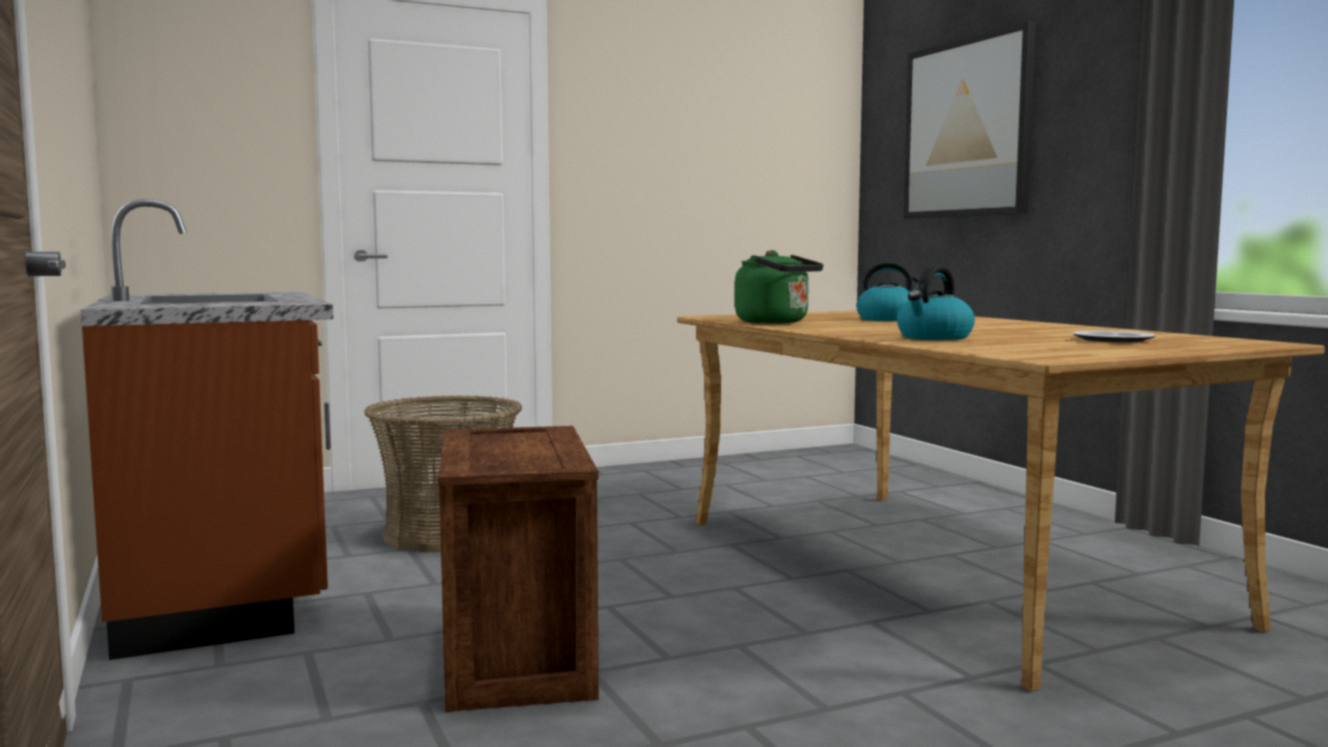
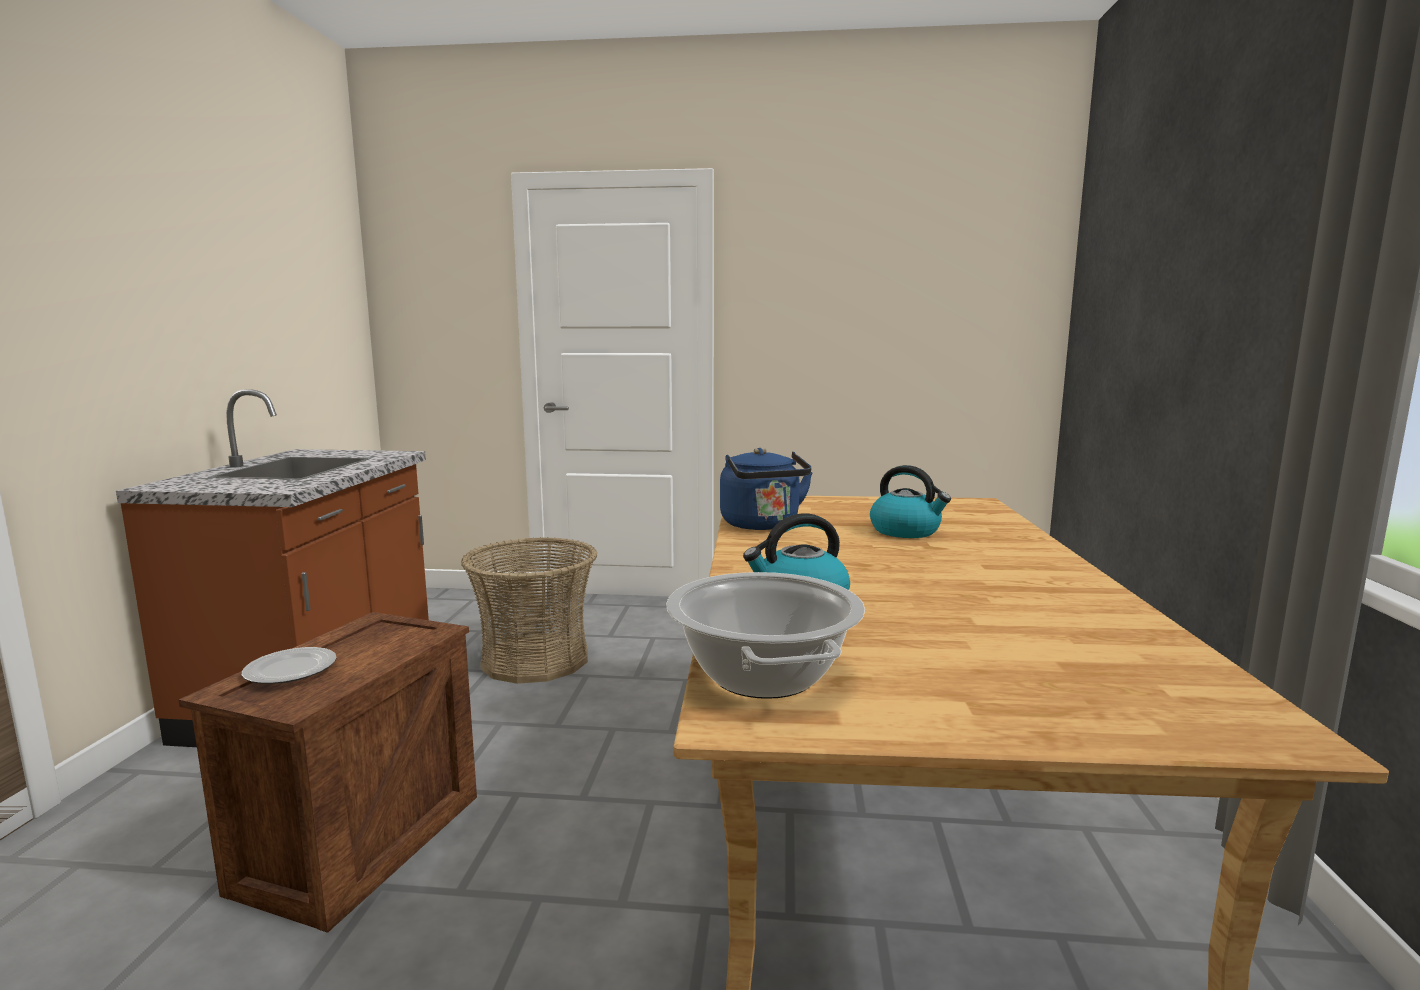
camera: 30 degrees right, 5 degrees up
green kettle [735,250,823,324] -> blue kettle [720,448,812,530]
picture [904,21,1036,219] -> none
plate [1072,331,1156,343] -> plate moved to [242,647,337,684]
none -> cooking pot [666,572,865,699]

